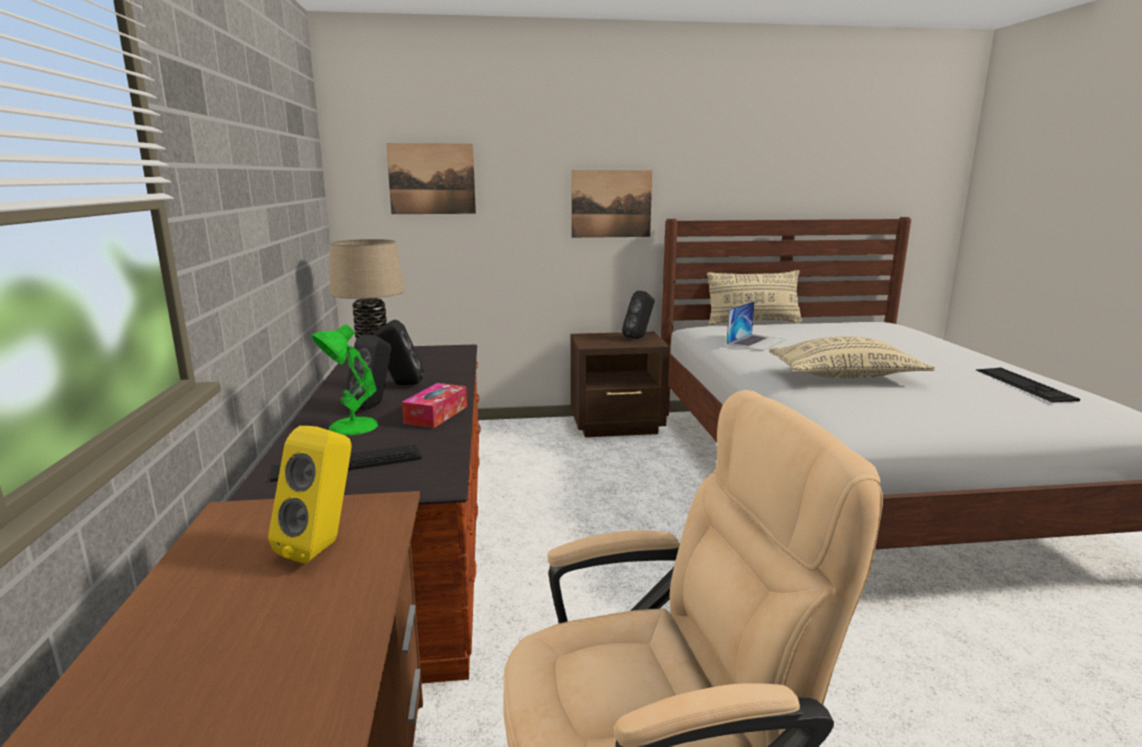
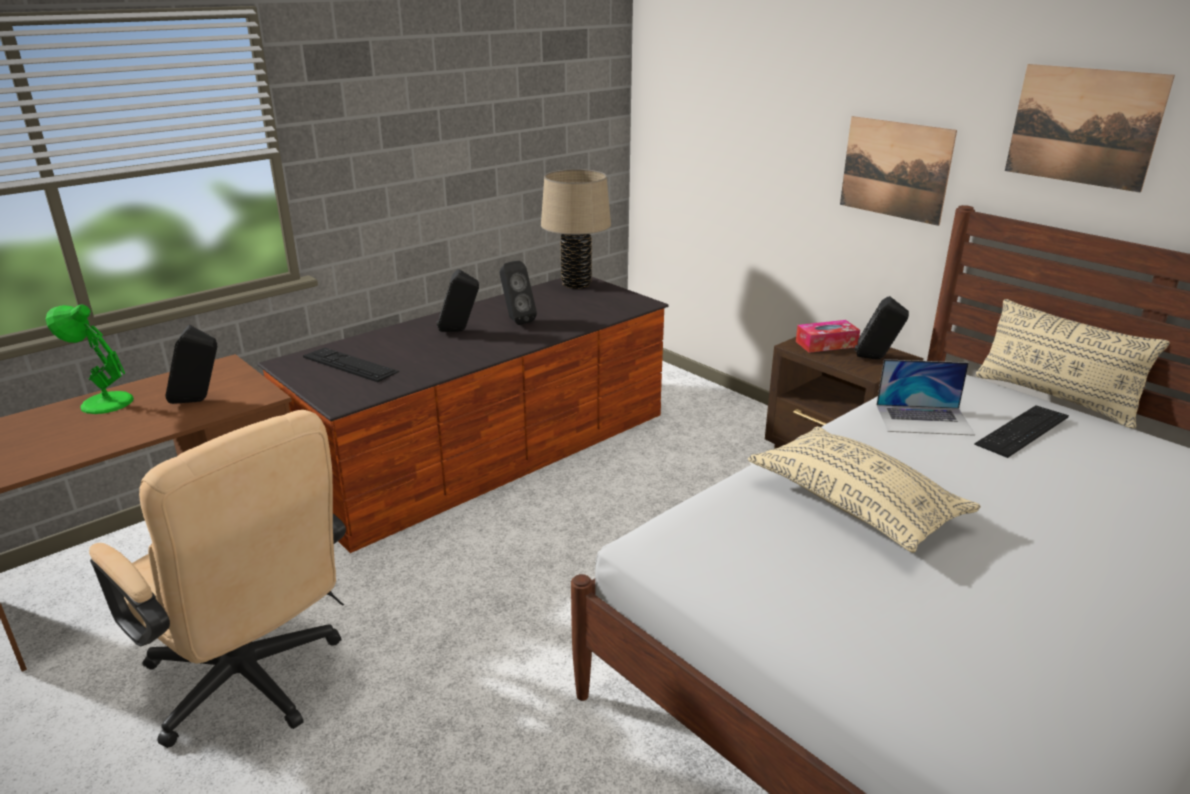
camera: 55 degrees right, 10 degrees up
yellow speaker [268,426,351,564] -> black speaker [165,325,217,404]
green table lamp [311,324,378,436] -> green table lamp moved to [46,305,134,414]
picture [386,143,476,214] -> picture moved to [1005,64,1175,193]
tissue box [402,383,467,428] -> tissue box moved to [796,320,860,353]
keyboard [976,367,1080,402] -> keyboard moved to [974,406,1069,458]

